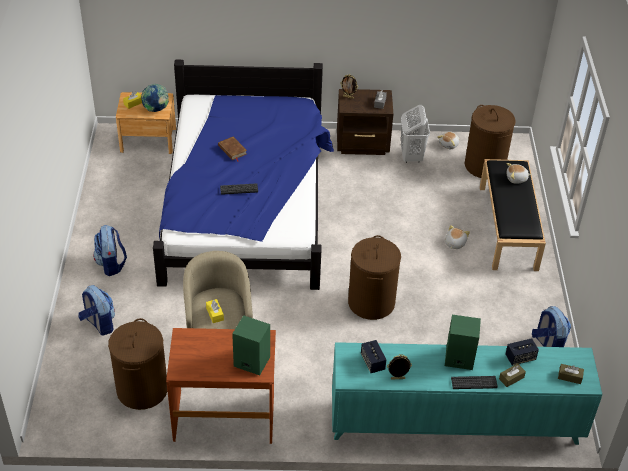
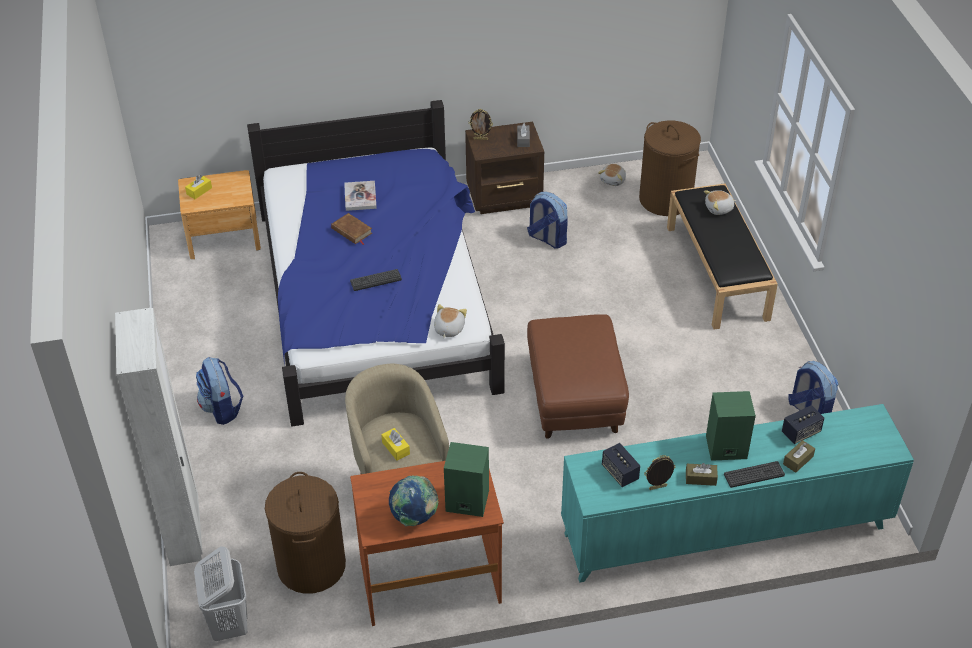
camera: 10 degrees left, 0 degrees up
backpack [78,285,115,336] -> backpack moved to [527,192,568,249]
globe [141,84,169,112] -> globe moved to [389,475,439,527]
brown laundry basket [348,235,401,320] -> brown ottoman [527,314,629,439]
white laundry basket [401,105,430,163] -> white laundry basket moved to [194,547,248,641]
plush toy [445,225,470,249] -> plush toy moved to [434,304,467,338]
brown tissue box [558,364,584,384] -> brown tissue box moved to [686,463,718,486]
none -> white wardrobe [115,308,203,566]
none -> book [344,181,377,211]

